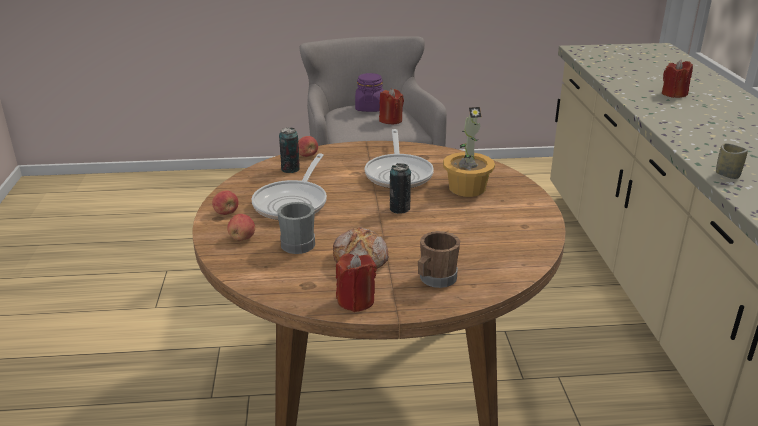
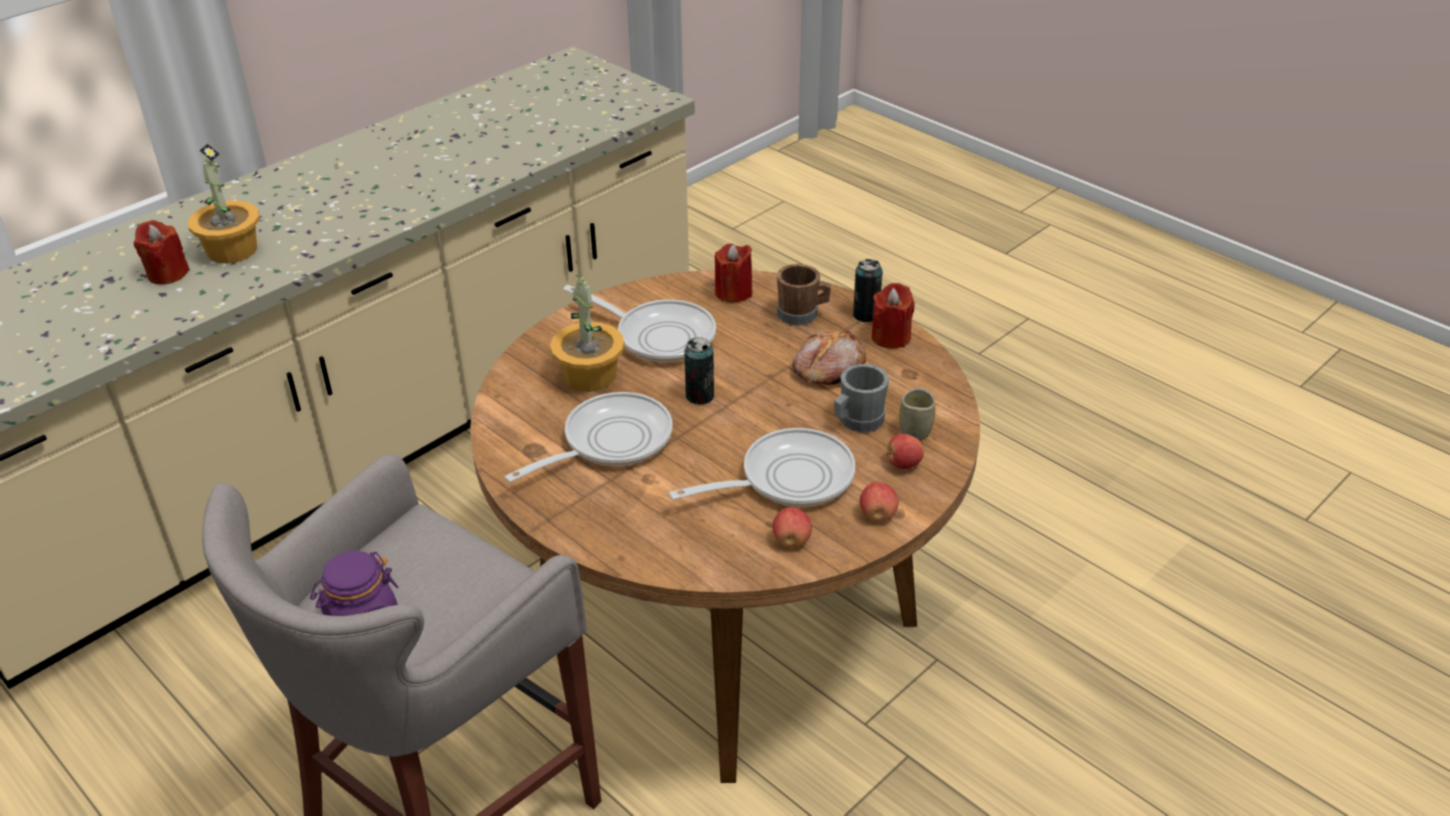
camera: 130 degrees left, 10 degrees up
can [279,128,300,173] -> can moved to [853,259,883,322]
apple [298,136,318,157] -> apple moved to [772,507,812,547]
red candle [379,88,404,124] -> red candle moved to [715,244,753,302]
cup [716,143,748,179] -> cup moved to [899,388,935,441]
none -> potted plant [188,144,260,263]
none -> frying pan [563,285,716,362]

